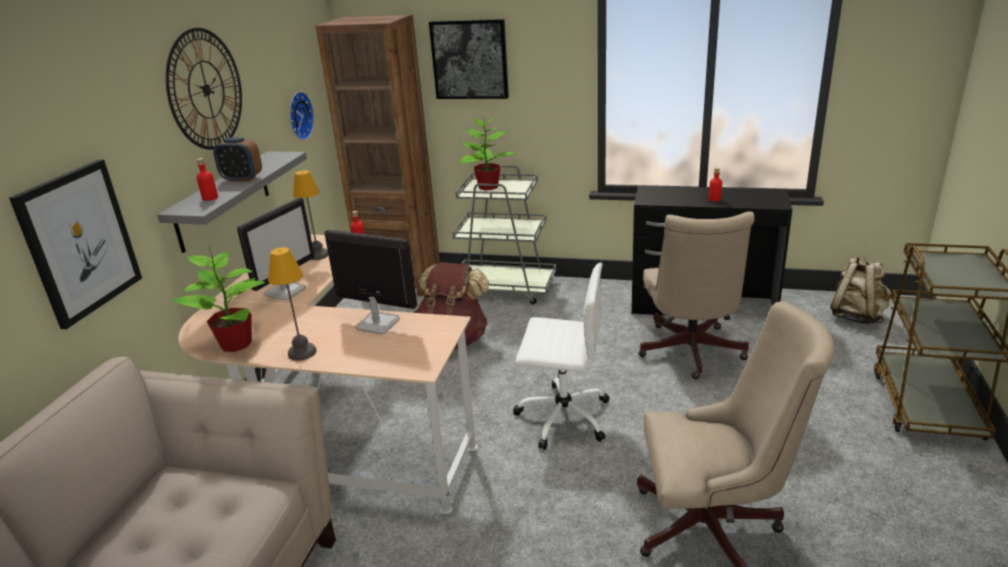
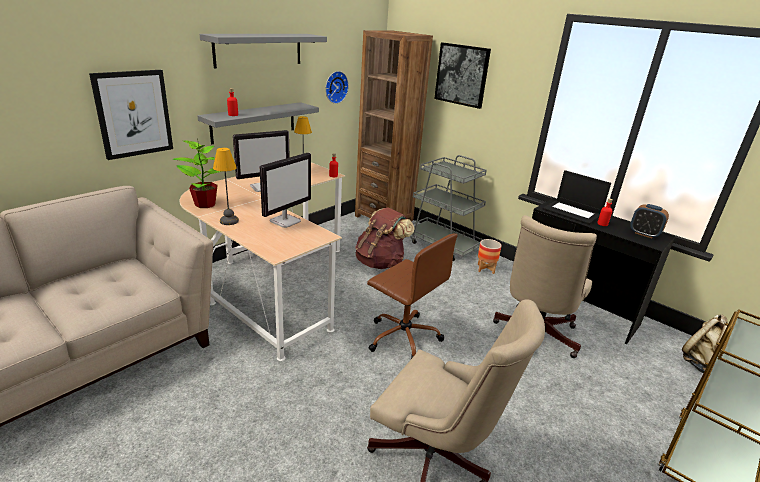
camera: 25 degrees right, 0 degrees up
wall clock [166,28,242,150] -> grey shelf [199,34,327,68]
alarm clock [213,137,262,182] -> alarm clock moved to [630,204,669,238]
monitor [324,230,417,334] -> monitor turned 75 degrees clockwise [260,152,311,228]
potted plant [459,116,516,190] -> none
white office chair [513,263,609,450] -> brown office chair [367,233,458,359]
none -> planter [478,239,502,274]
none -> laptop [543,170,611,225]

